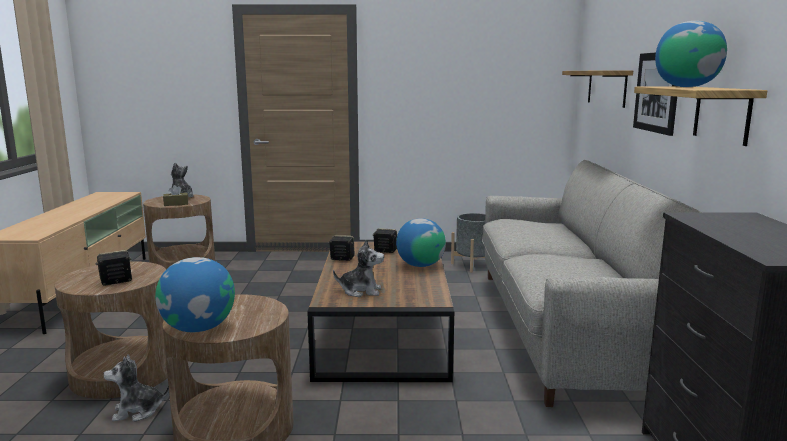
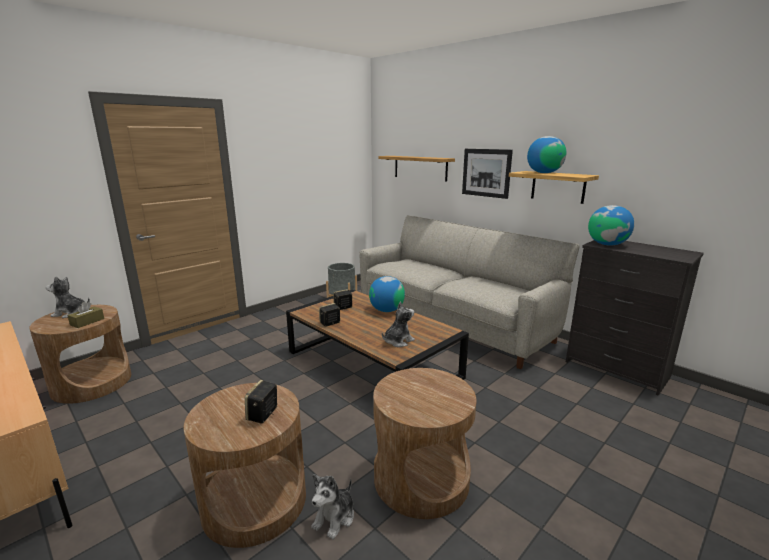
camera: 45 degrees left, 5 degrees up
globe [155,257,235,332] -> globe moved to [588,205,634,245]

